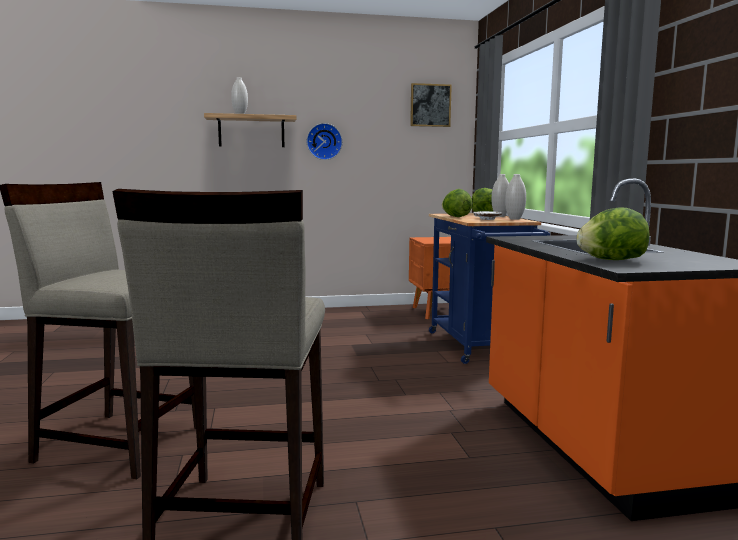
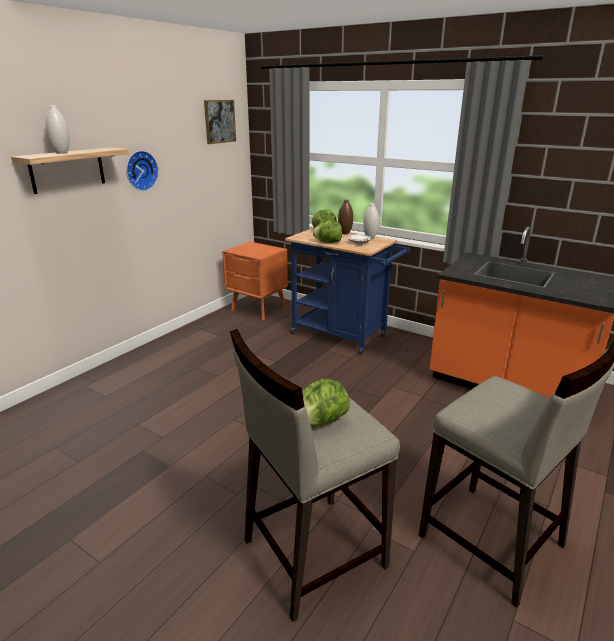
camera: 45 degrees left, 15 degrees up
white vase [492,174,509,217] -> brown vase [338,200,353,234]
lettuce [577,207,649,260] -> lettuce moved to [302,379,350,427]

